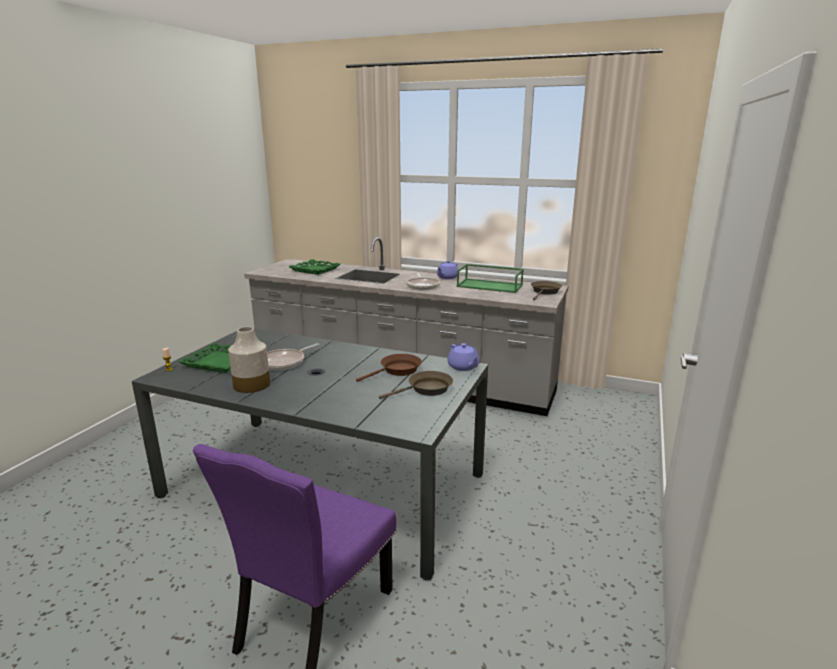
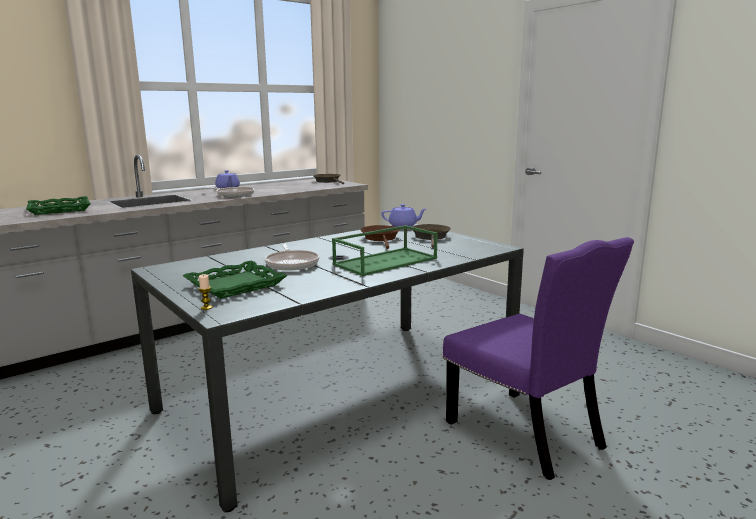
camera: 60 degrees left, 5 degrees down
beige vase [228,327,270,393] -> none
green tray [457,264,524,293] -> green tray moved to [332,225,437,276]

